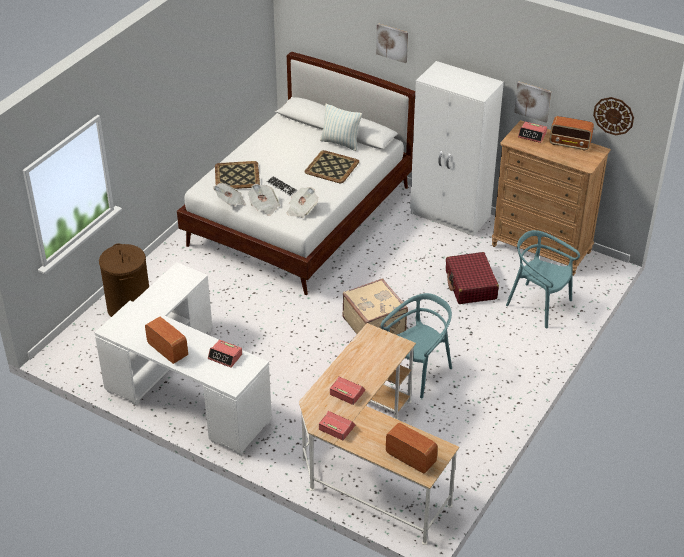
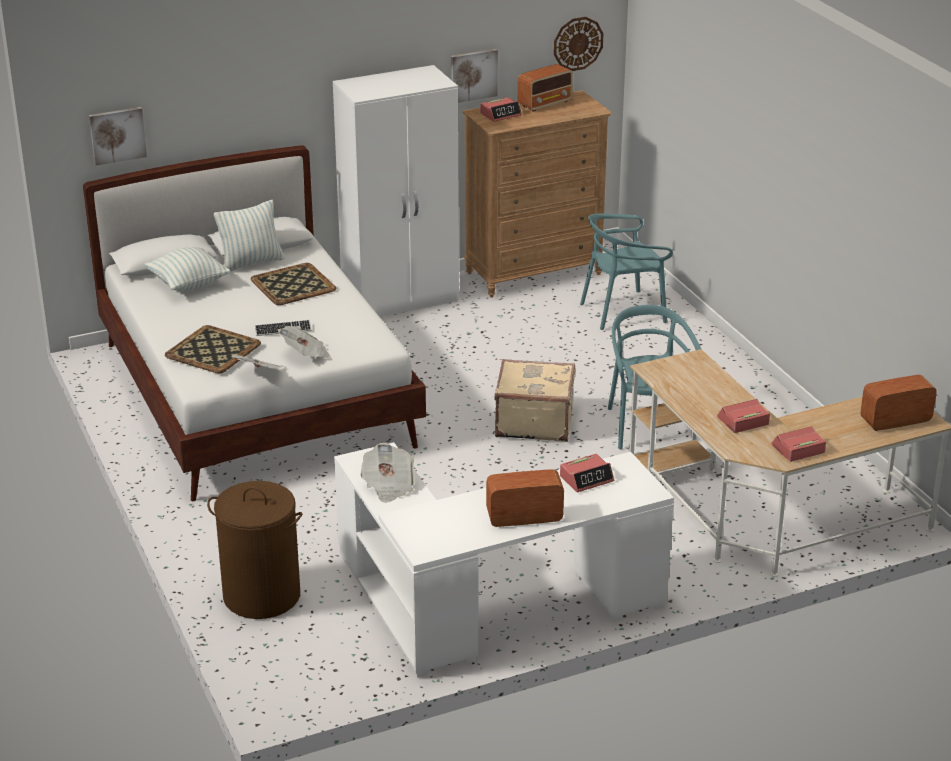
camera: 55 degrees left, 10 degrees down
newspaper [287,187,318,218] -> newspaper moved to [360,443,415,503]
picture [376,23,408,63] -> picture moved to [89,107,147,166]
red suitcase [446,252,499,304] -> none
none -> pillow [144,247,231,291]

